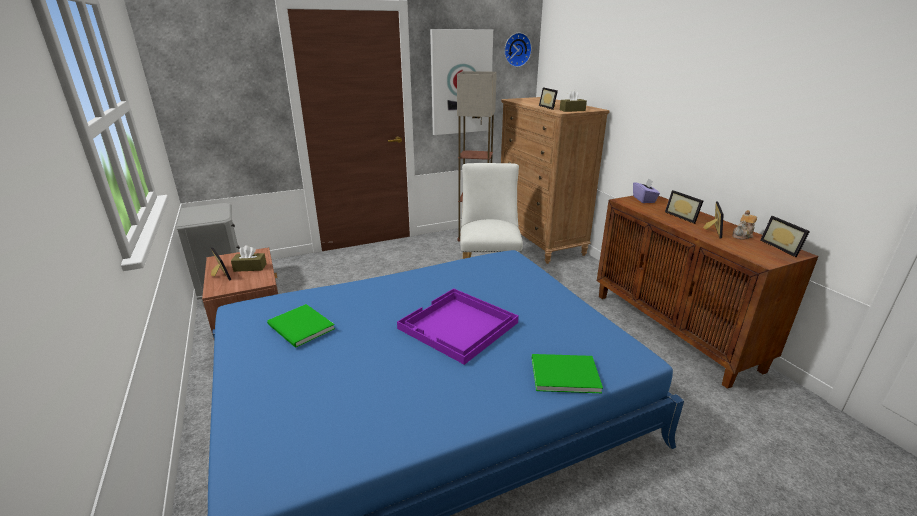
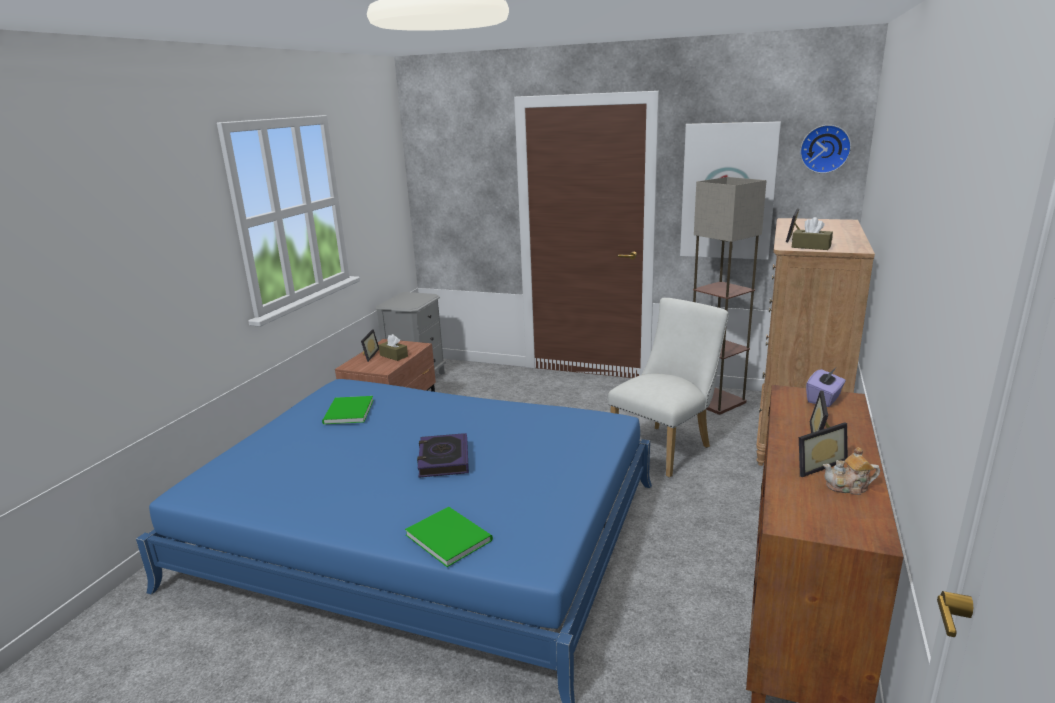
camera: 45 degrees right, 5 degrees down
purple tray [397,288,519,365] -> book [417,433,469,478]
picture frame [760,216,810,257] -> none

